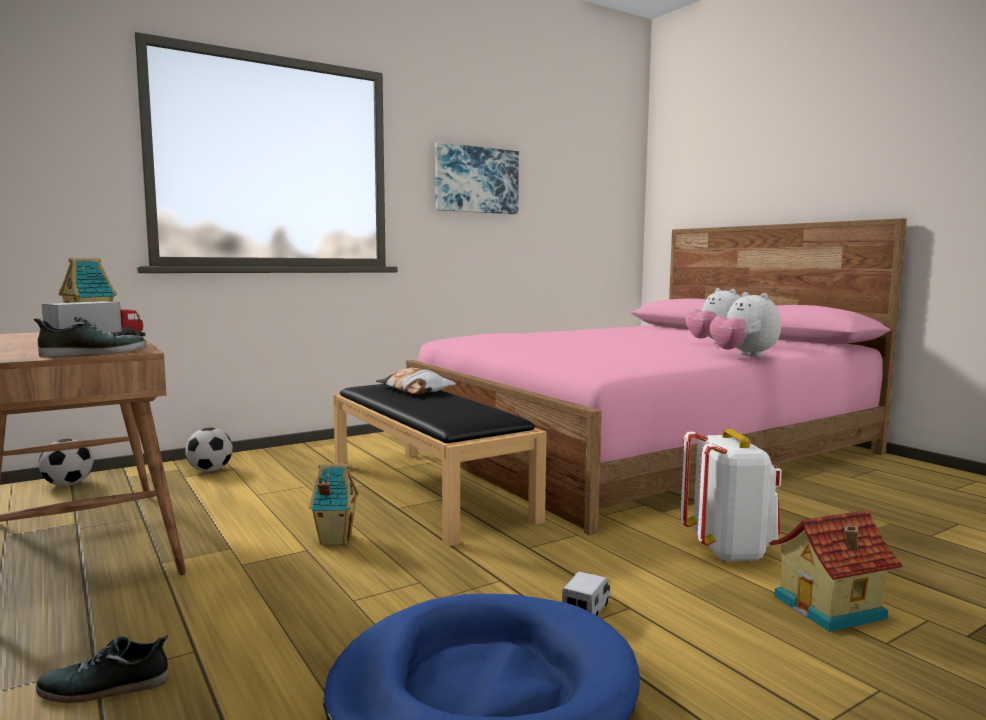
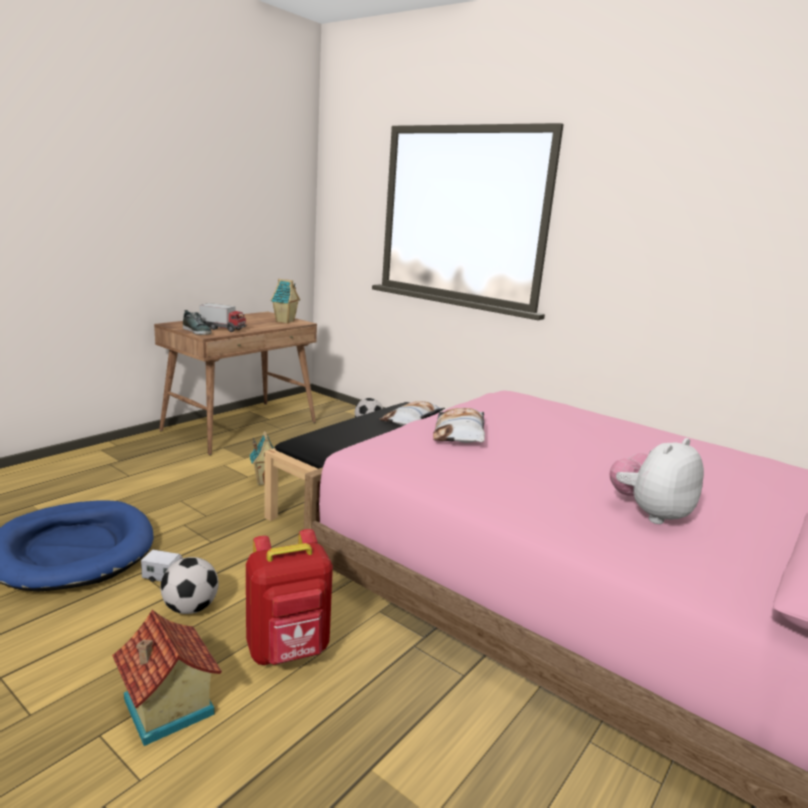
camera: 70 degrees right, 10 degrees up
shoe [36,635,169,703] -> none
football [38,439,94,486] -> football moved to [160,557,219,614]
picture [435,142,519,214] -> none
white backpack [680,429,782,563] -> red backpack [246,529,333,665]
plush toy [710,292,781,357] -> none
none -> pillow [433,408,485,443]

